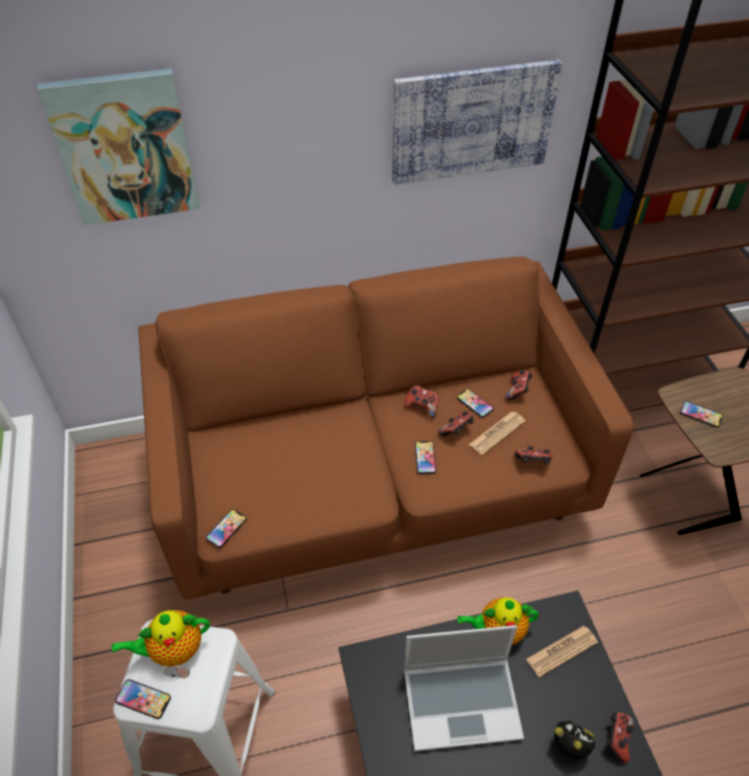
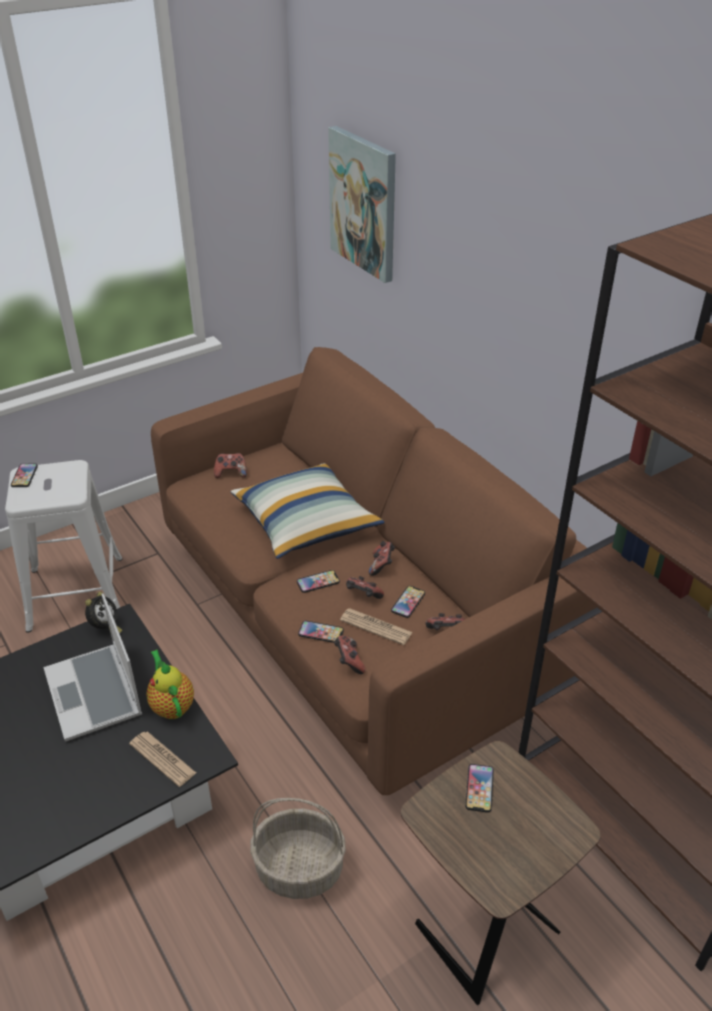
camera: 70 degrees right, 10 degrees down
teapot [112,610,210,667] -> none
phone [206,509,247,548] -> phone moved to [298,621,344,643]
picture [392,60,562,185] -> none
alarm clock [554,720,595,759] -> alarm clock moved to [85,592,122,633]
game controller [606,712,635,763] -> game controller moved to [214,453,247,478]
none -> pillow [231,463,384,559]
none -> basket [250,798,346,899]

